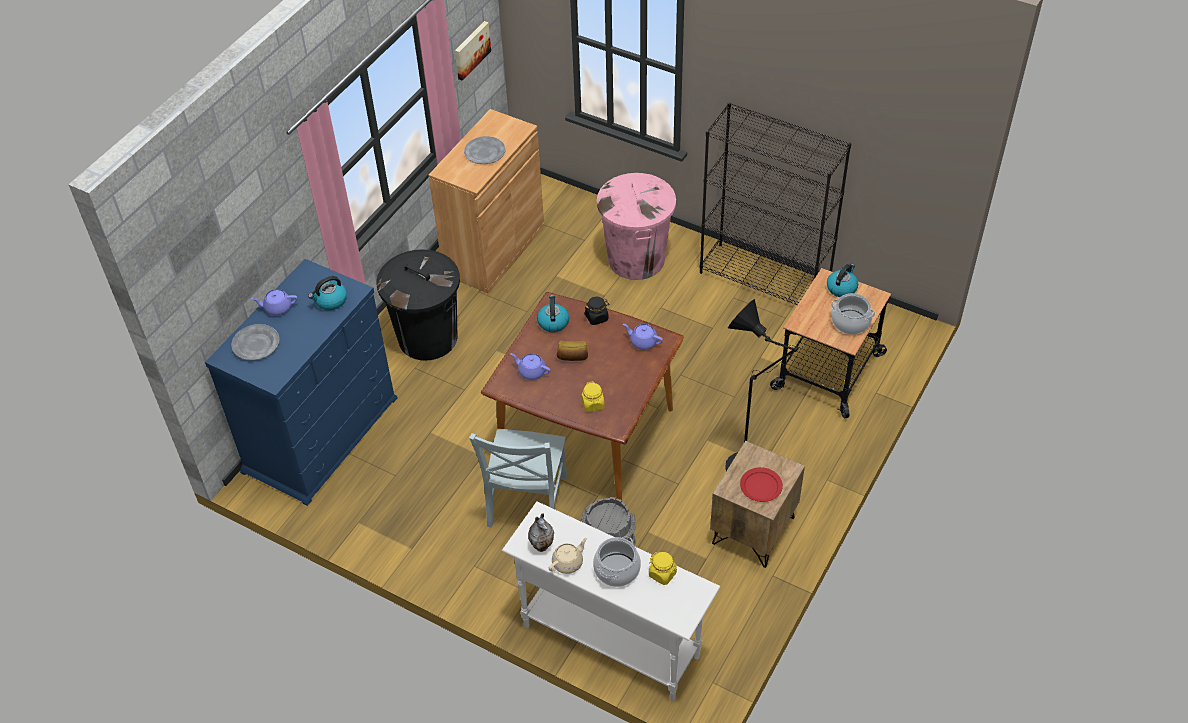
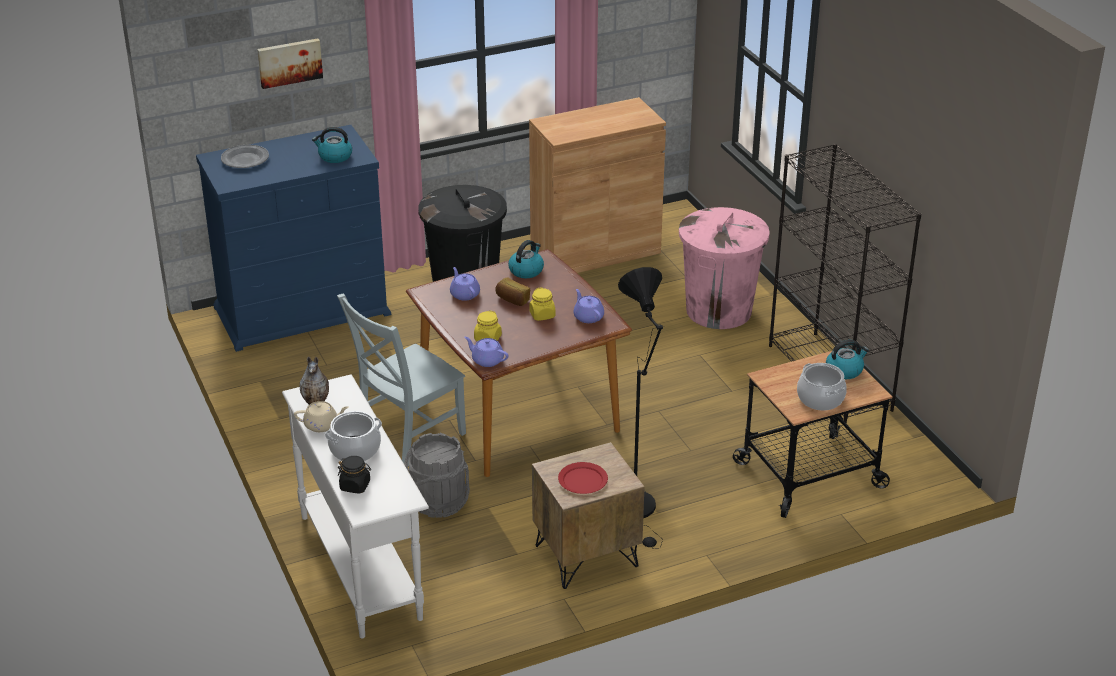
camera: 35 degrees right, 15 degrees down
purple teapot [251,289,297,315] -> purple teapot moved to [464,337,509,367]
picture [455,21,491,81] -> picture moved to [257,38,323,89]
grey plate [464,136,506,164] -> none
black jar [584,297,609,325] -> black jar moved to [338,456,371,494]
yellow jar [649,552,677,585] -> yellow jar moved to [529,287,555,321]

